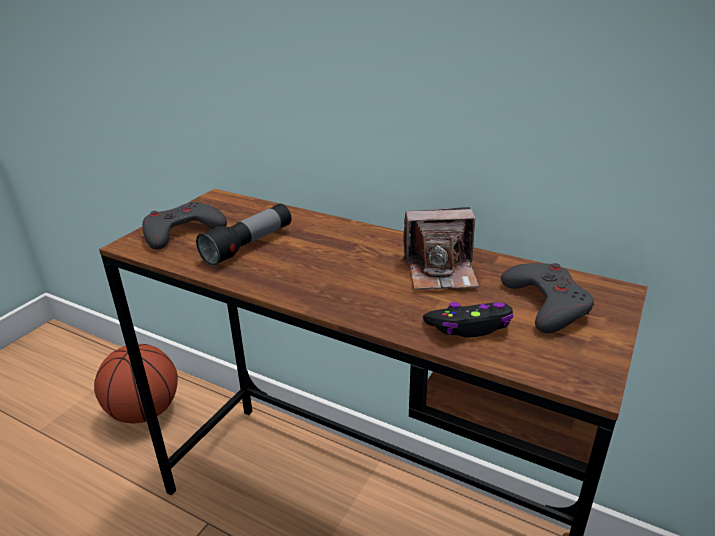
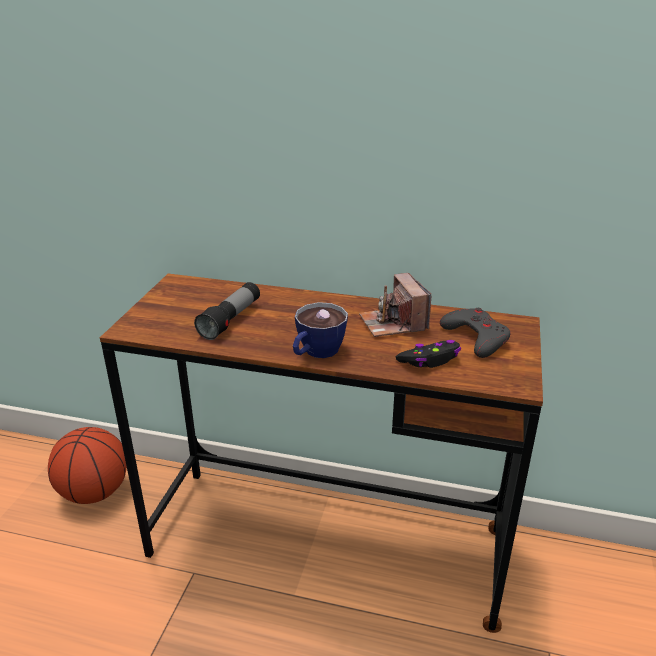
camera: 15 degrees left, 0 degrees up
grey game controller [142,202,227,250] -> none
camera [402,207,479,290] -> camera turned 90 degrees clockwise [359,273,431,337]
none -> cup [293,302,348,358]

